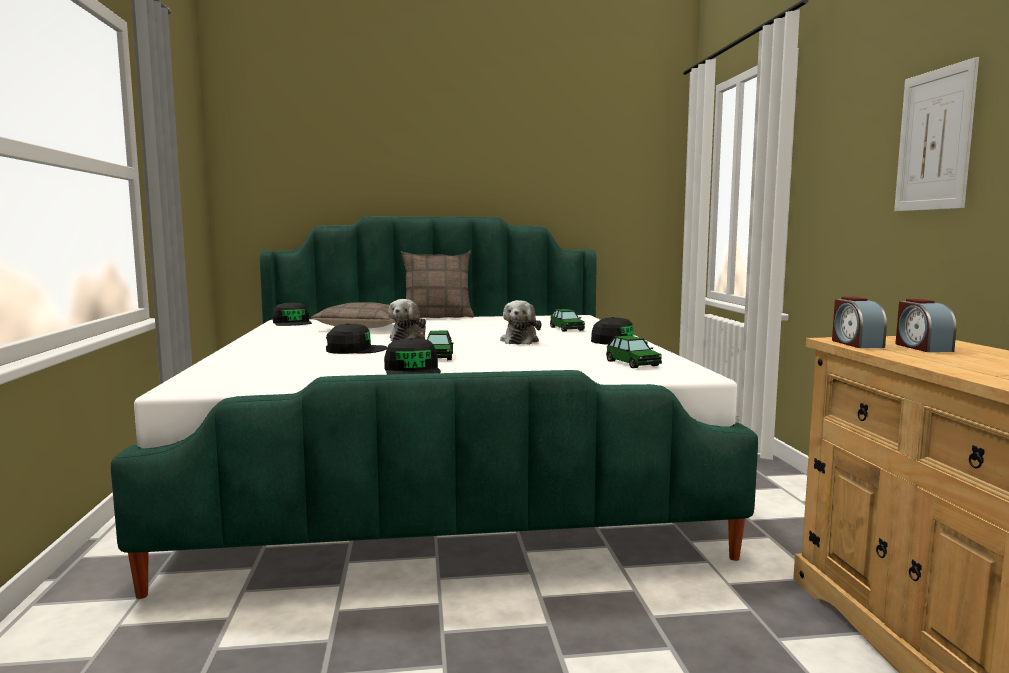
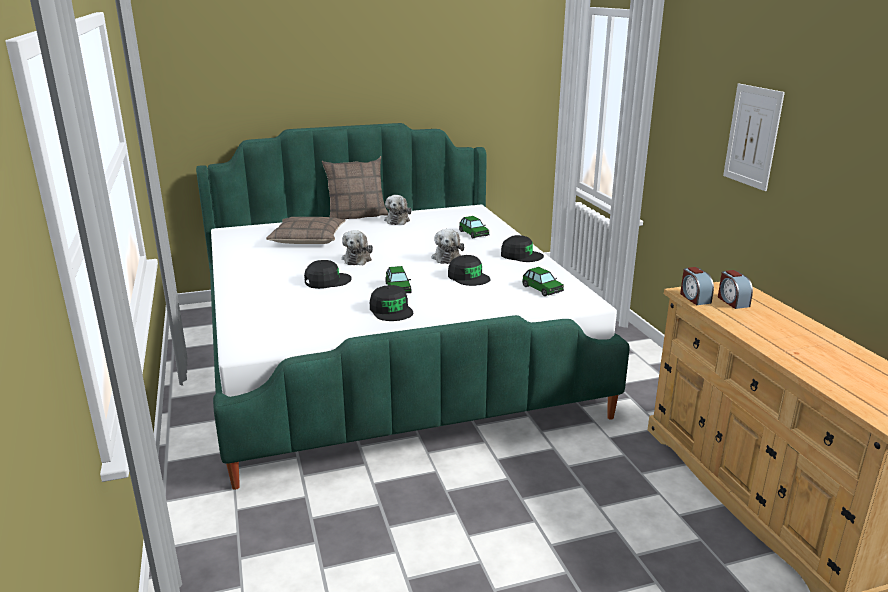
camera: 10 degrees left, 15 degrees up
black cap [273,302,312,326] -> black cap moved to [448,255,491,286]
none -> plush toy [384,195,412,225]

